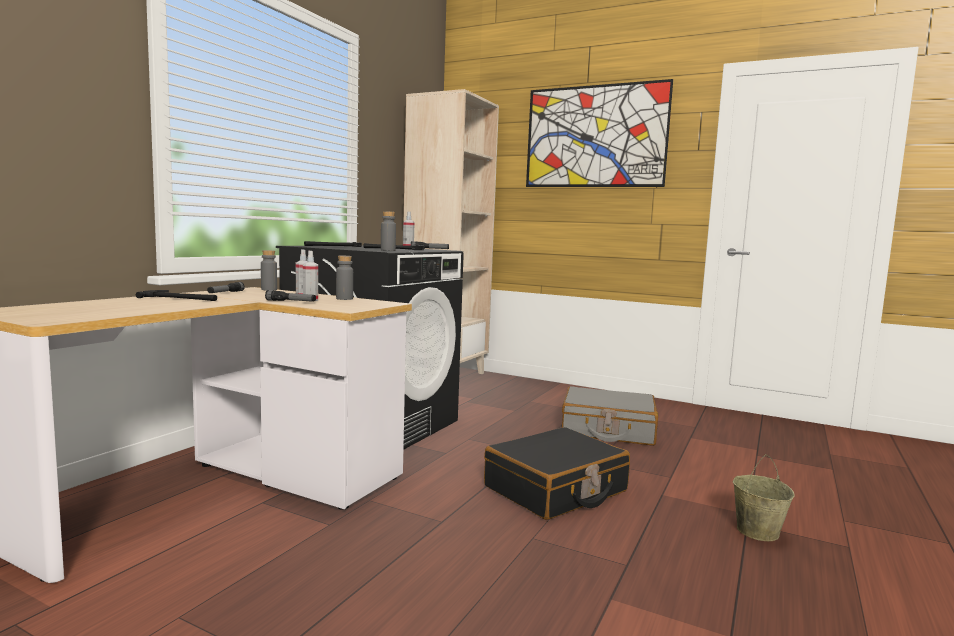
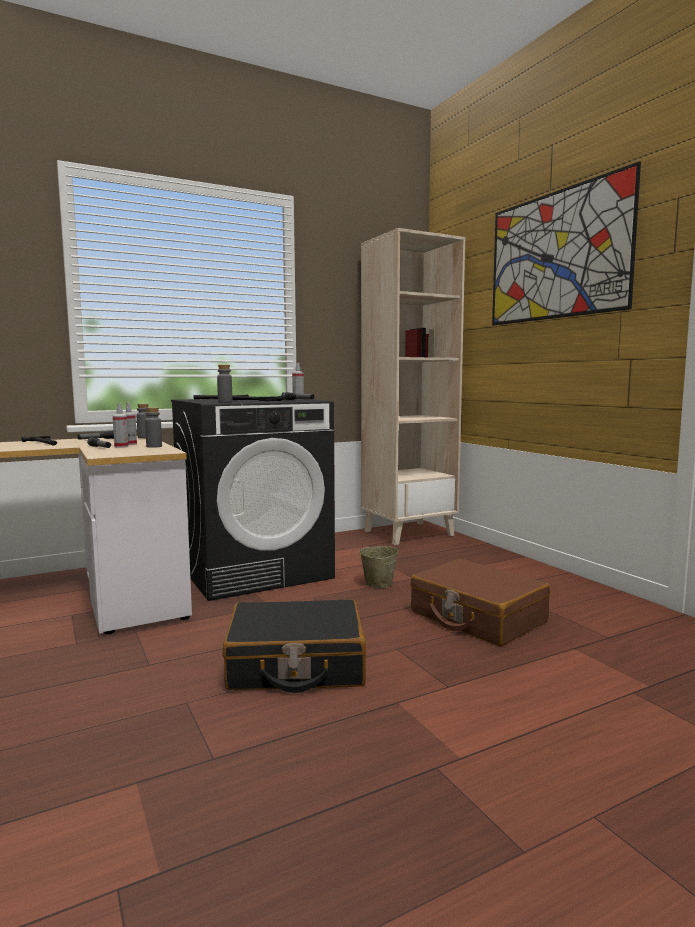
camera: 35 degrees right, 0 degrees up
grey suitcase [561,386,658,446] -> brown suitcase [410,559,550,646]
beige bucket [733,454,794,541] -> beige bucket moved to [360,528,398,588]

